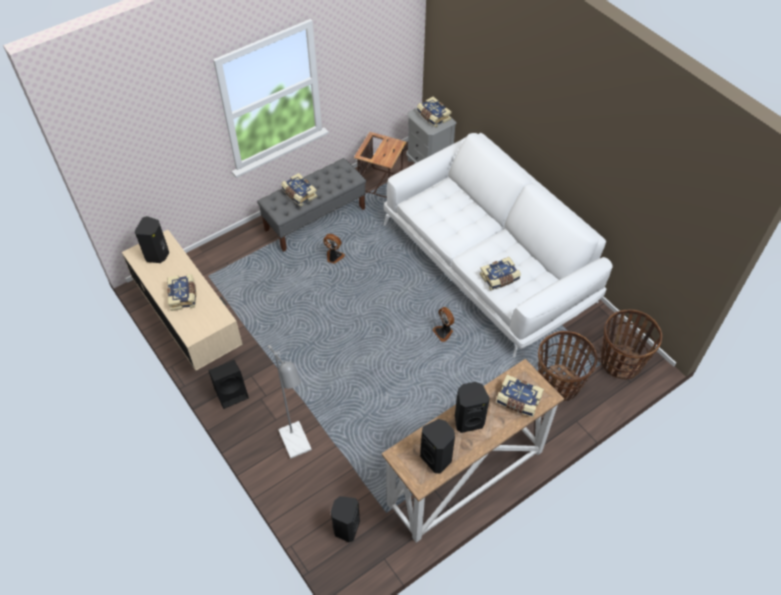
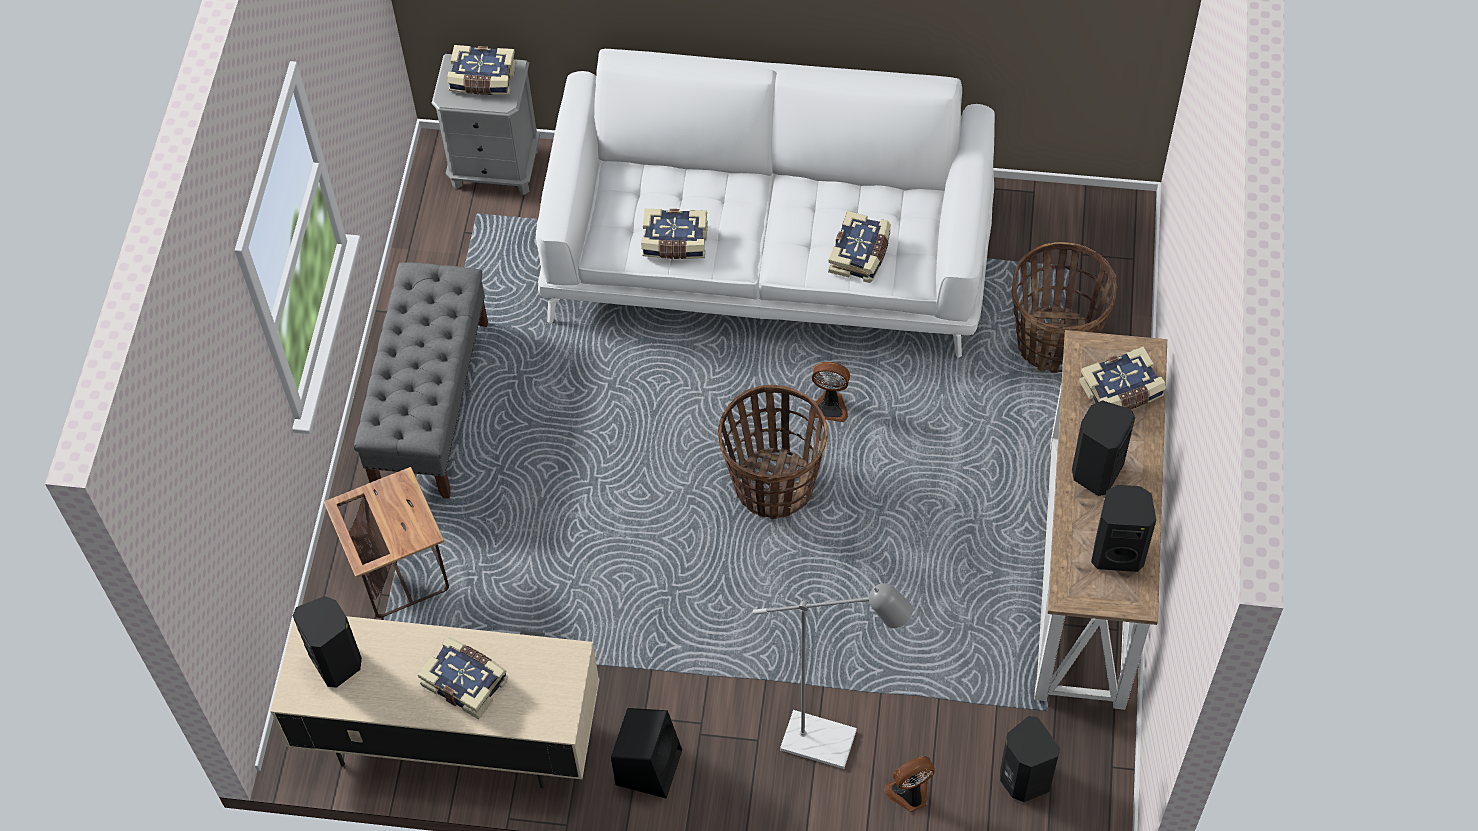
camera: 45 degrees left, 5 degrees up
book [281,173,317,206] -> book moved to [641,209,708,259]
fan [323,234,345,264] -> fan moved to [885,757,935,812]
side table [354,132,406,198] -> side table moved to [324,467,449,618]
basket [601,309,662,380] -> basket moved to [718,385,828,519]

